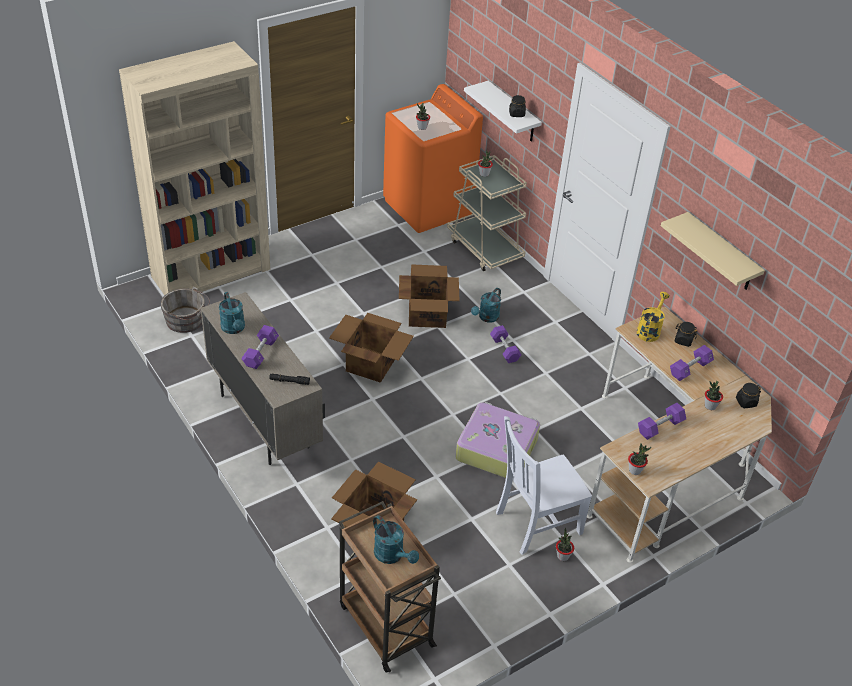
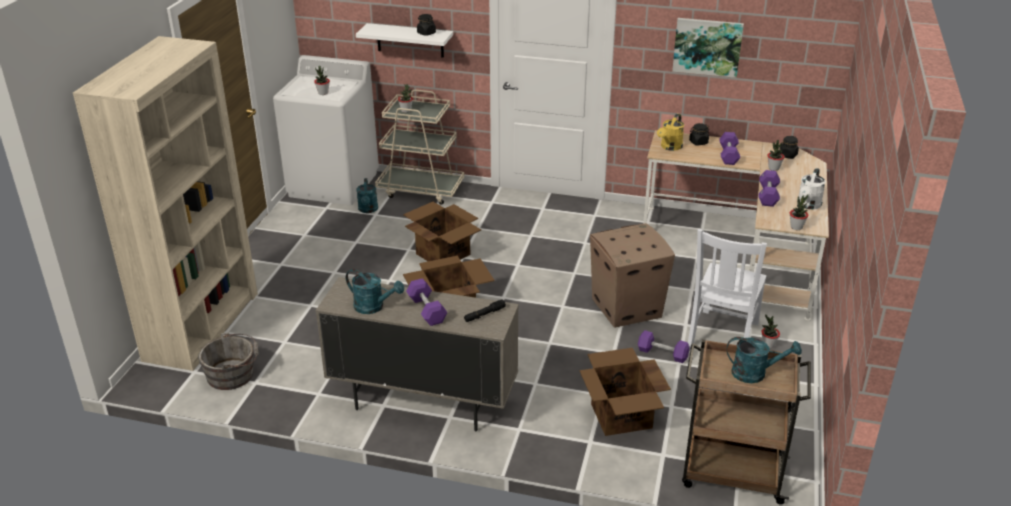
camera: 40 degrees left, 10 degrees down
orange washing machine [383,84,483,233] -> white washing machine [273,55,379,205]
suitcase [455,402,540,478] -> cardboard box [590,223,675,328]
turquoise watering can [471,288,501,323] -> turquoise watering can moved to [356,178,378,213]
purple dumbbell [490,325,522,363] -> purple dumbbell moved to [638,330,690,363]
yellow watering can [637,292,670,342] -> yellow watering can turned 135 degrees counterclockwise [657,114,684,151]
beige shelf [661,212,765,290] -> picture [672,18,744,78]
none -> white watering can [797,168,826,209]

